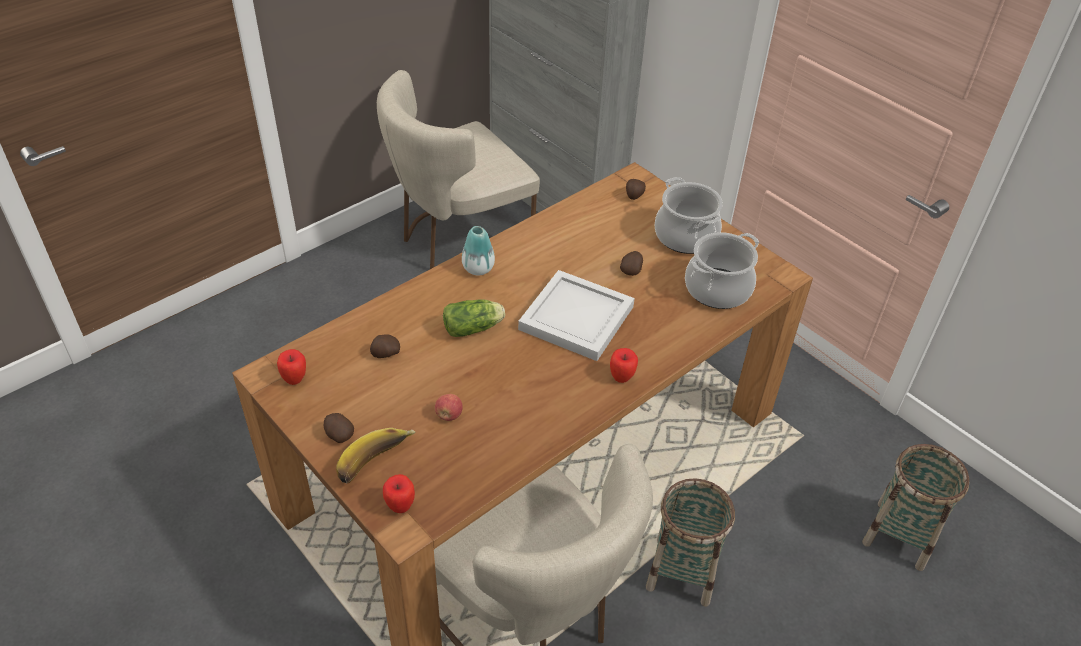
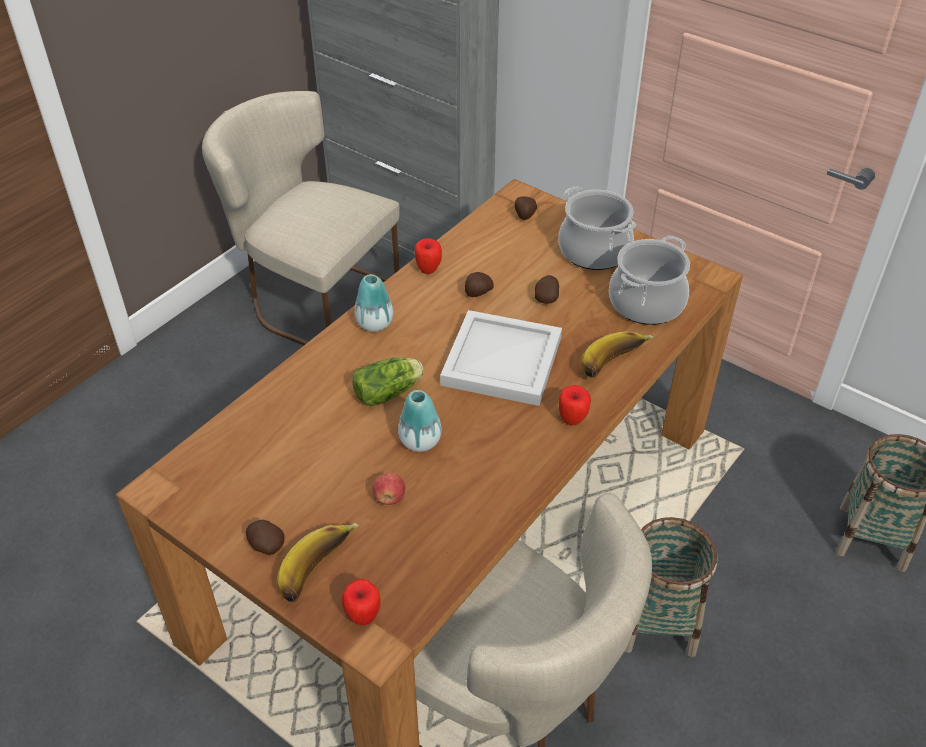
camera: 10 degrees left, 0 degrees up
apple [277,349,306,385] -> apple moved to [415,238,442,274]
potato [370,334,400,358] -> potato moved to [465,272,494,297]
beige chair [377,70,540,269] -> beige chair turned 75 degrees clockwise [202,91,399,345]
none -> vase [398,390,441,452]
none -> banana [581,332,654,378]

